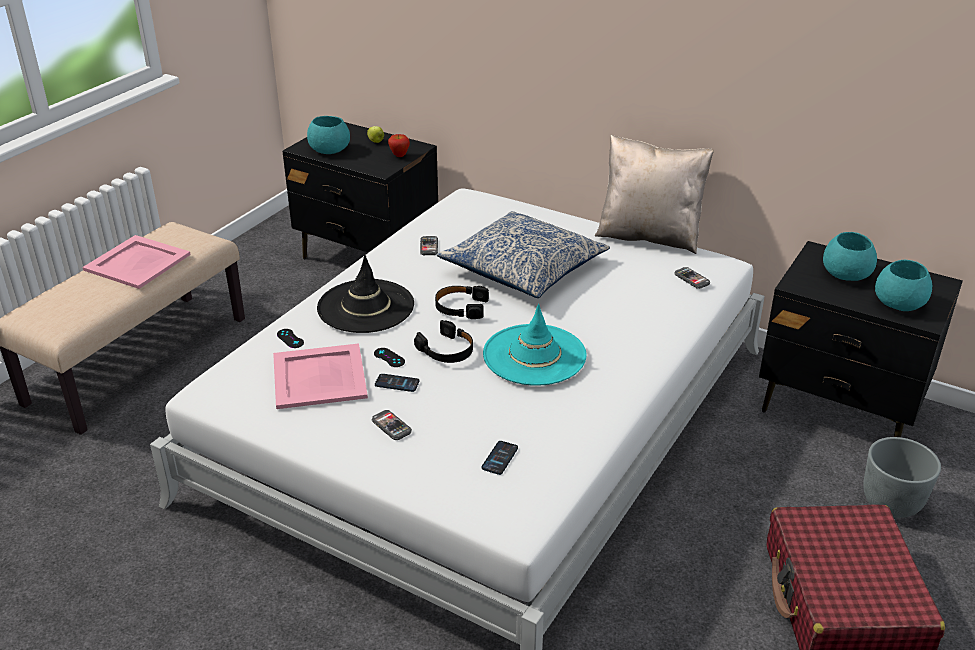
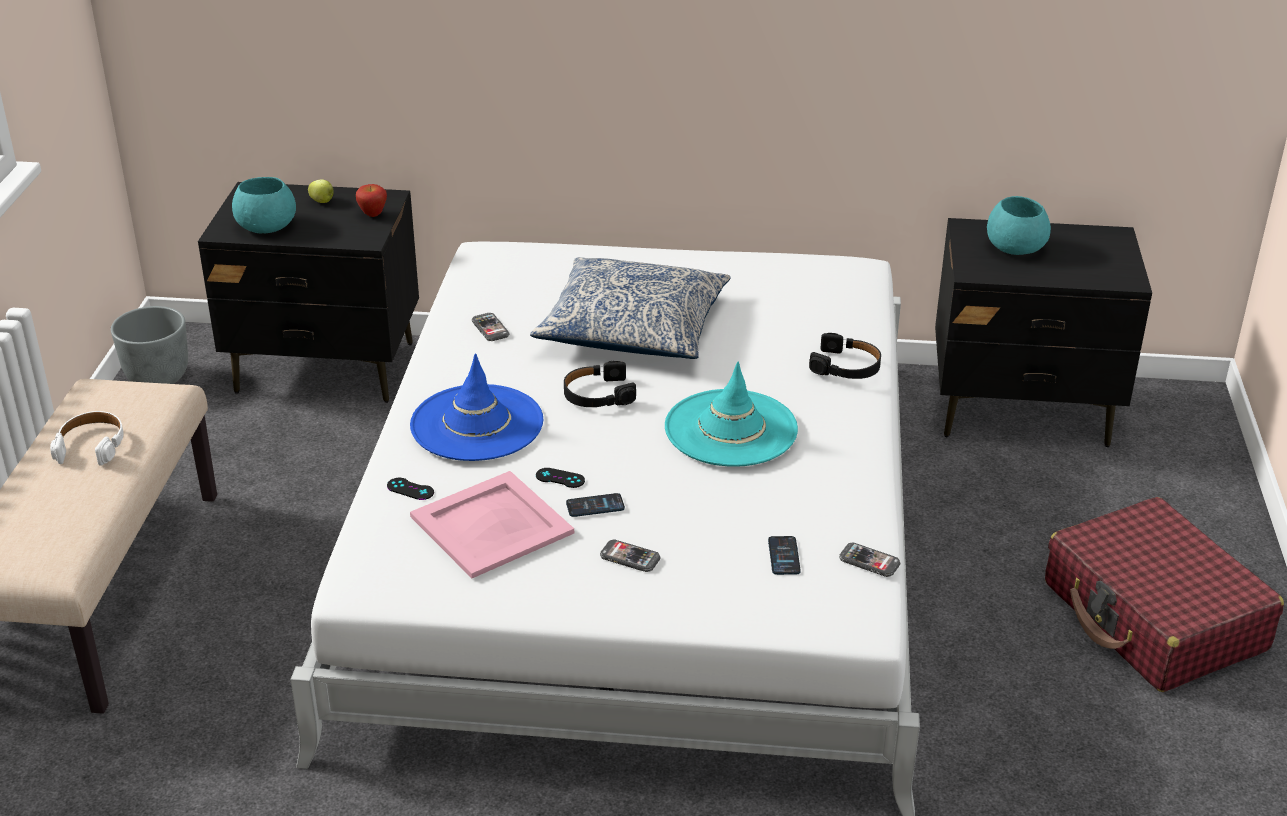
camera: 25 degrees left, 0 degrees up
pink tray [82,235,191,289] -> white headphones [50,411,124,466]
black hat [317,255,414,333] -> blue hat [410,353,543,461]
black headphones [414,320,473,363] -> black headphones moved to [809,333,881,379]
beige pillow [595,135,714,254] -> none
phone [674,267,710,289] -> phone moved to [839,542,900,577]
grey planter [863,437,941,518] -> grey planter moved to [111,306,188,384]
turquoise bowl [875,259,932,311] -> none

